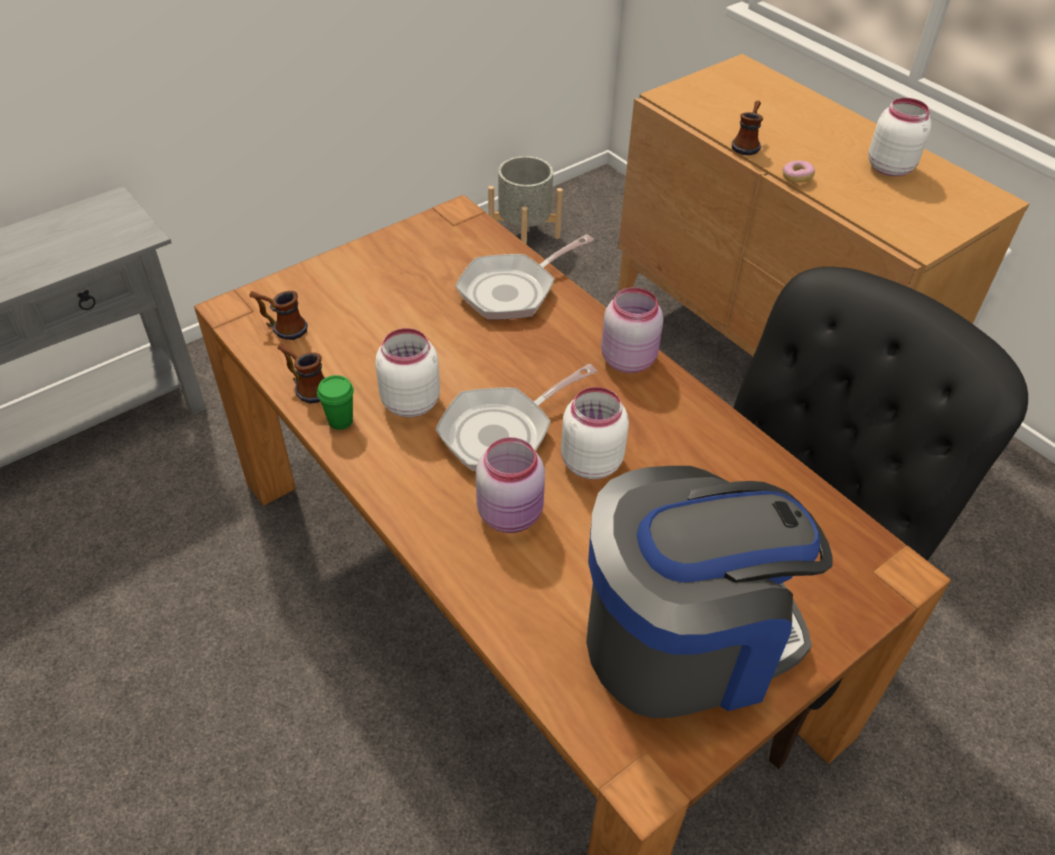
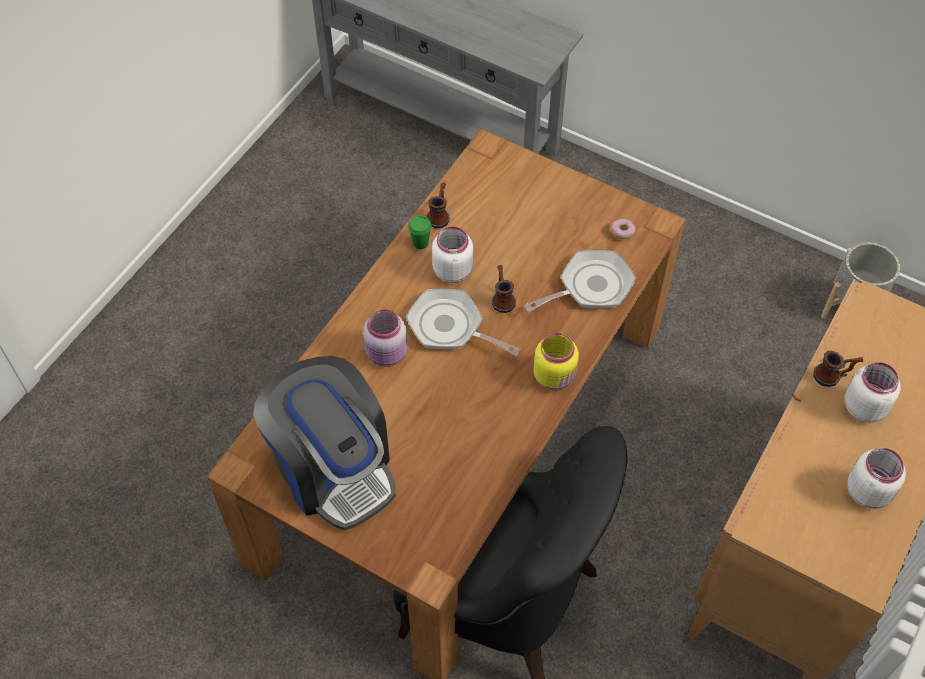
camera: 70 degrees right, 10 degrees up
mug [250,291,308,340] -> mug moved to [492,265,516,313]
frying pan [455,234,594,320] -> frying pan turned 120 degrees clockwise [524,250,636,312]
white jar [561,387,629,479] -> white jar moved to [845,362,901,423]
pink jar [601,287,664,373] -> yellow jar [534,333,579,390]
donut [783,160,815,183] -> donut moved to [611,219,635,239]

